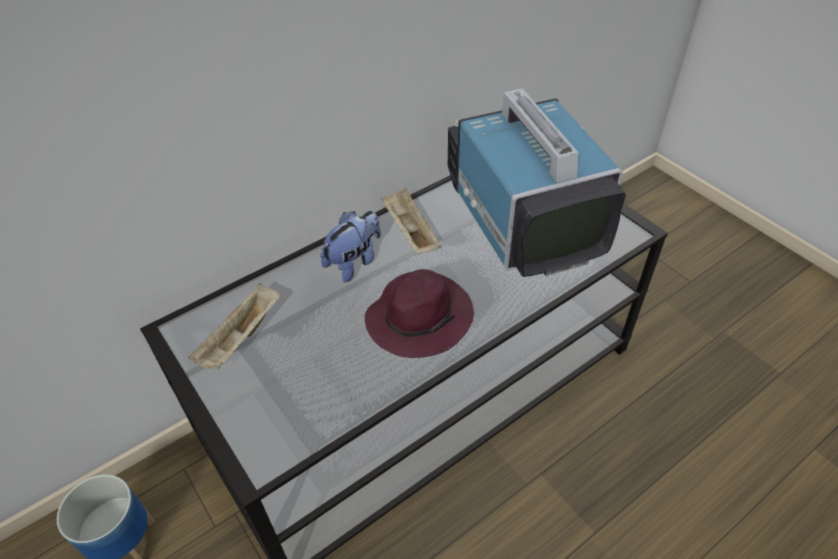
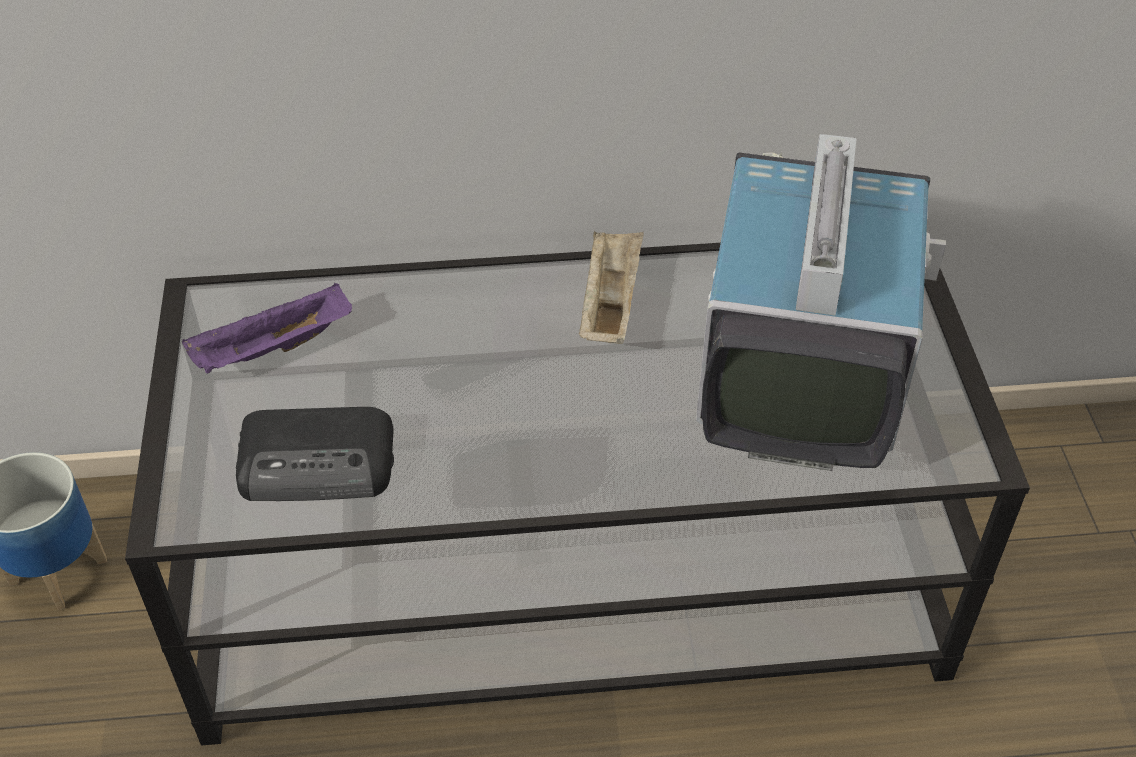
camera: 30 degrees right, 0 degrees up
beige tray [188,283,280,369] -> purple tray [182,283,352,373]
plush toy [320,211,381,282] -> none
purple hat [365,269,474,358] -> none
none -> radio [236,407,394,501]

